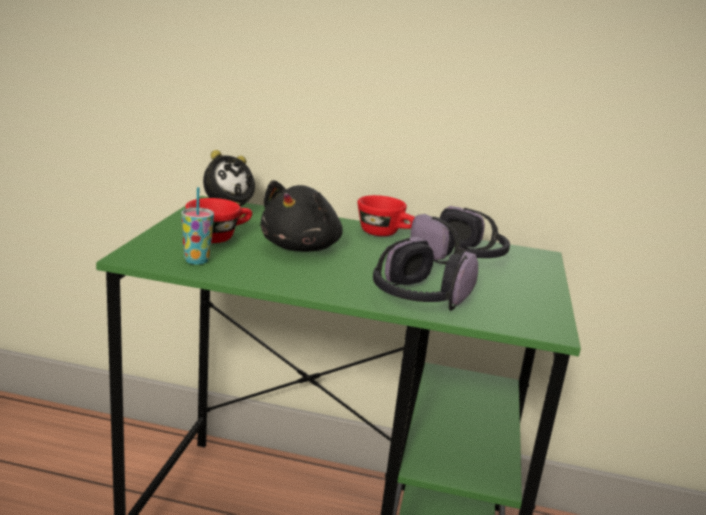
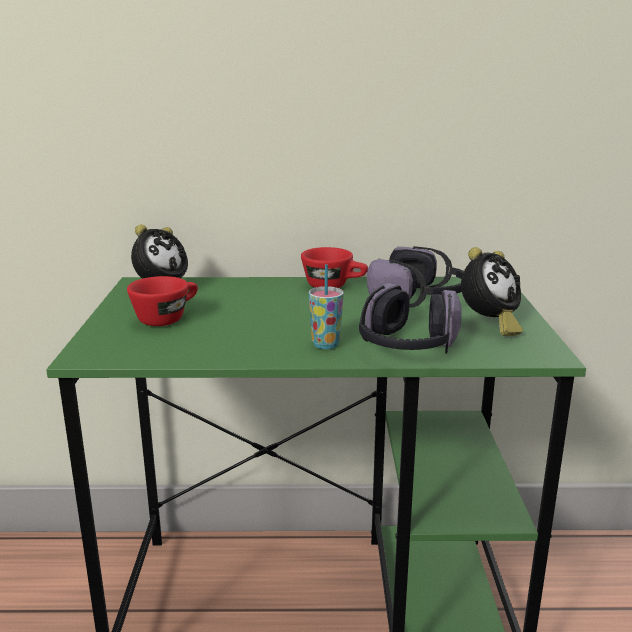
camera: 10 degrees left, 0 degrees up
cup [181,187,214,265] -> cup moved to [309,264,344,349]
black plush toy [260,180,343,252] -> none
none -> alarm clock [461,247,523,336]

